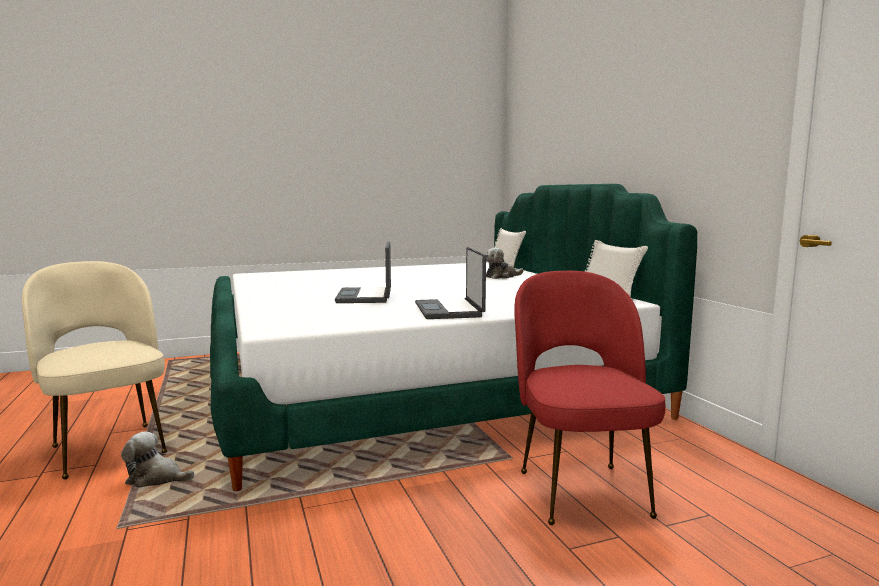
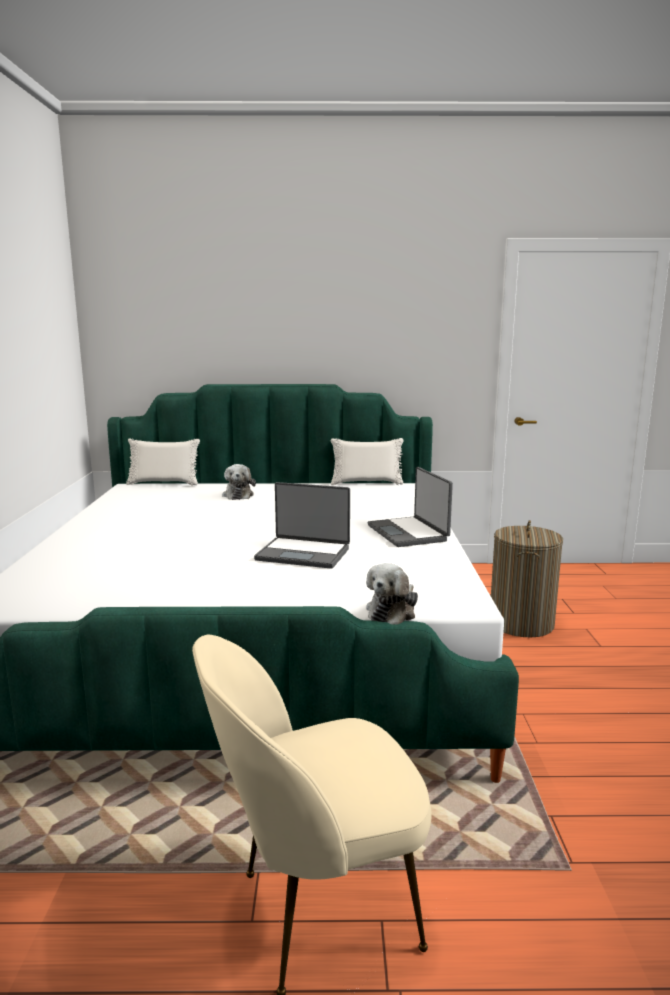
camera: 70 degrees left, 5 degrees up
plush toy [121,432,194,487] -> plush toy moved to [366,563,418,625]
laptop [415,247,486,319] -> laptop turned 60 degrees clockwise [368,467,453,547]
red chair [514,271,666,525] -> laundry basket [491,520,563,637]

